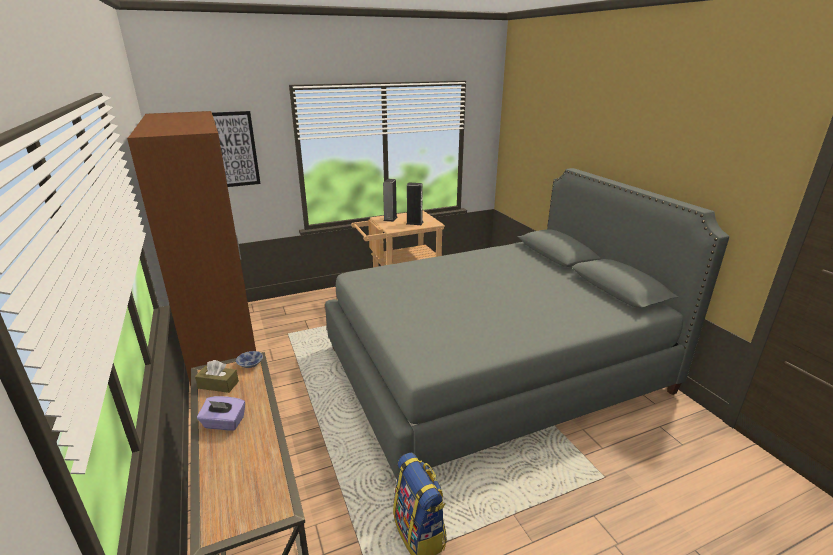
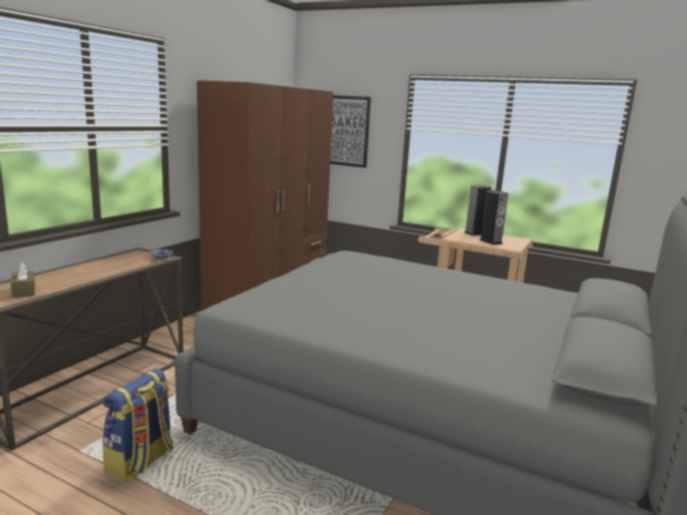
camera: 50 degrees right, 10 degrees down
brown tissue box [195,360,239,393] -> brown tissue box moved to [11,262,35,298]
purple tissue box [197,396,245,431] -> none

